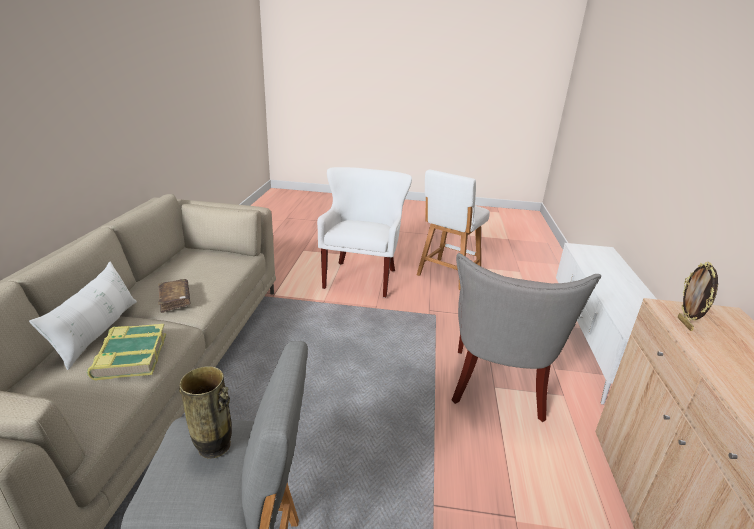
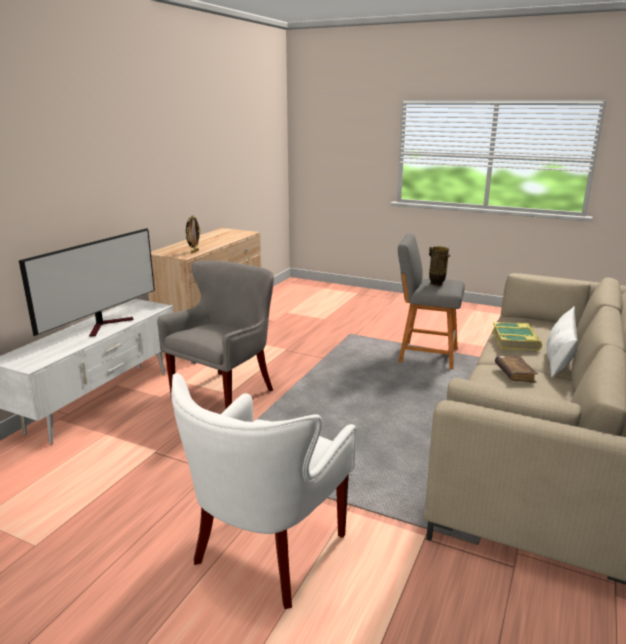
camera: 160 degrees left, 5 degrees down
white stool [417,170,490,290] -> none
none -> television [19,228,155,337]

